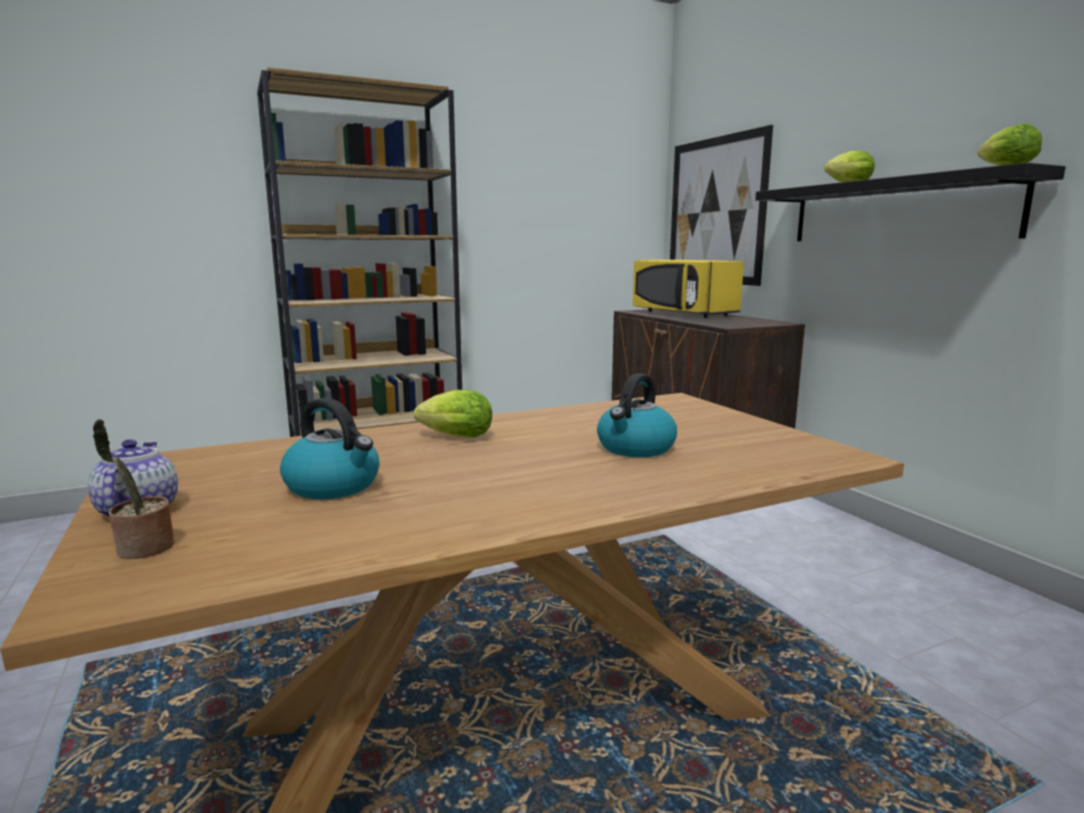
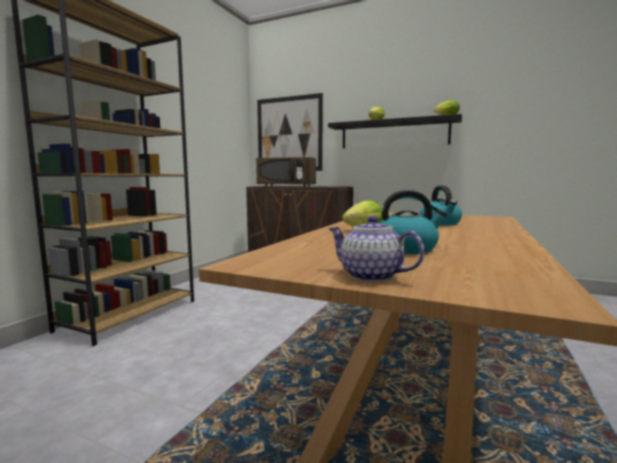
camera: 40 degrees left, 5 degrees down
potted plant [92,419,174,559] -> none
yellow microwave [633,260,744,318] -> brown microwave [256,157,316,187]

